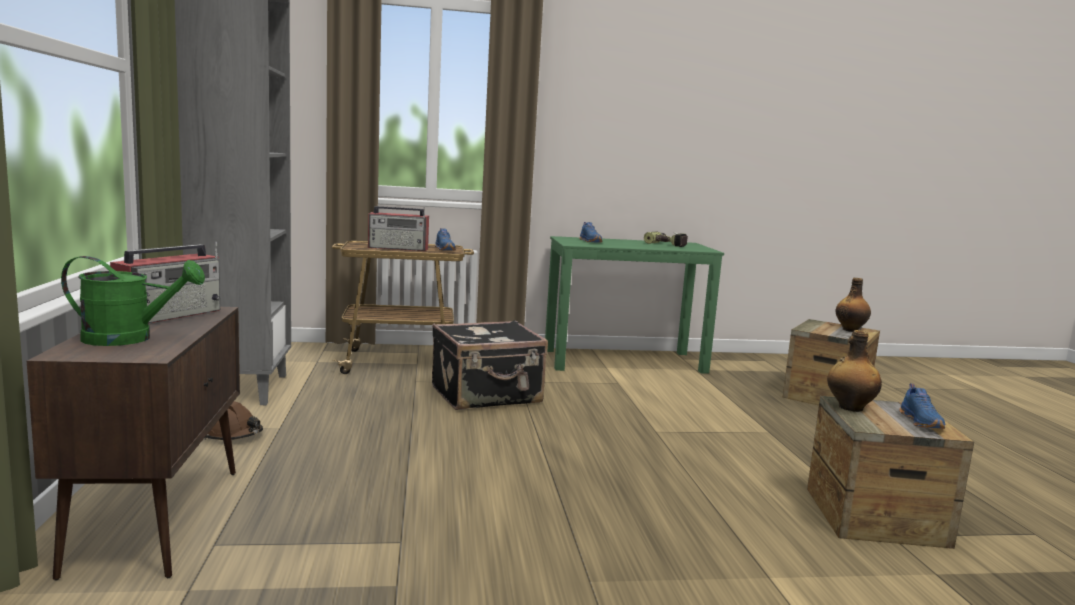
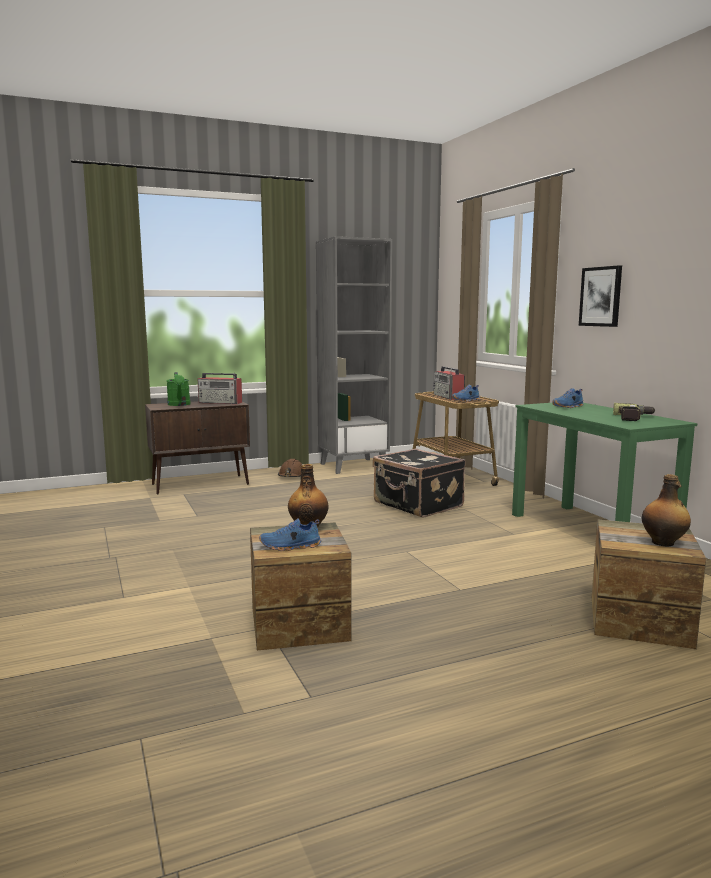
camera: 75 degrees right, 0 degrees up
none -> picture [579,265,622,327]

